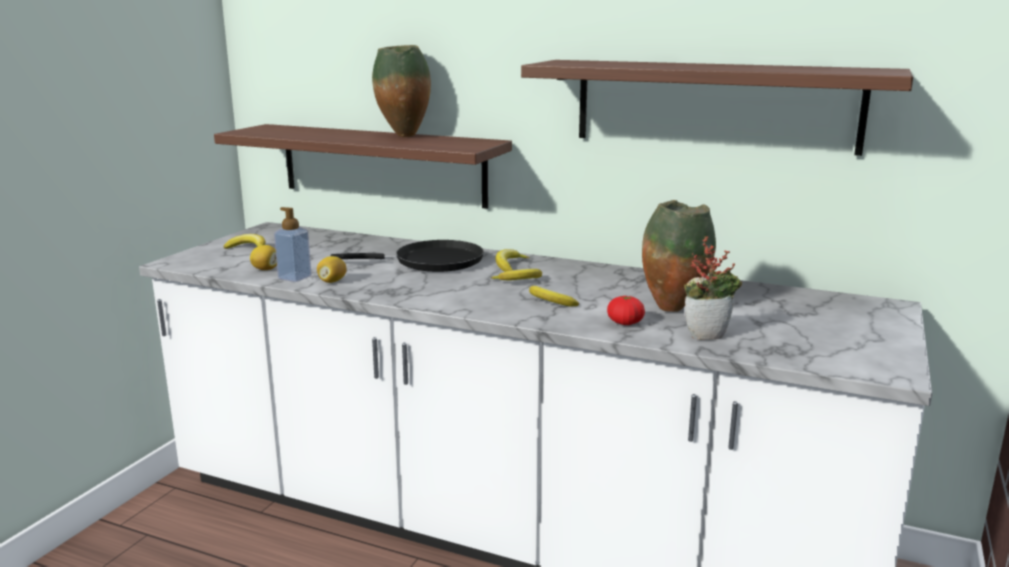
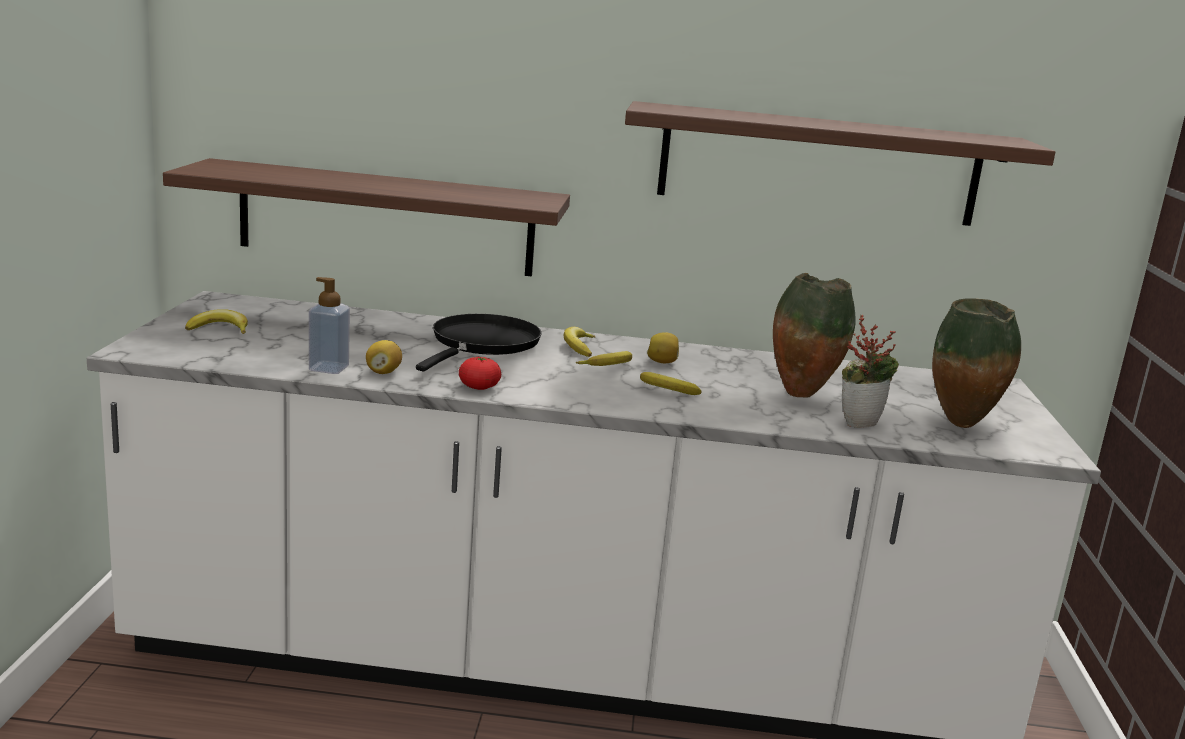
camera: 20 degrees left, 0 degrees up
lemon [250,245,277,270] -> lemon moved to [647,332,679,363]
black frying pan [330,240,484,272] -> black frying pan turned 45 degrees counterclockwise [416,314,542,371]
vase [372,45,431,137] -> vase moved to [932,298,1021,428]
tomato [607,296,645,325] -> tomato moved to [459,357,501,390]

